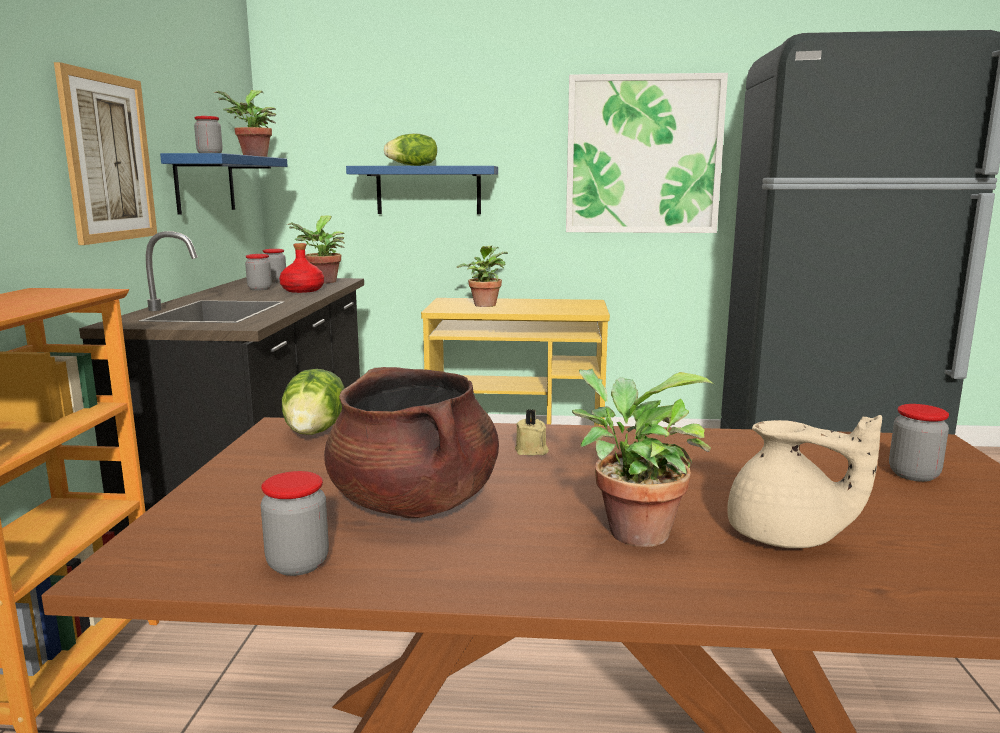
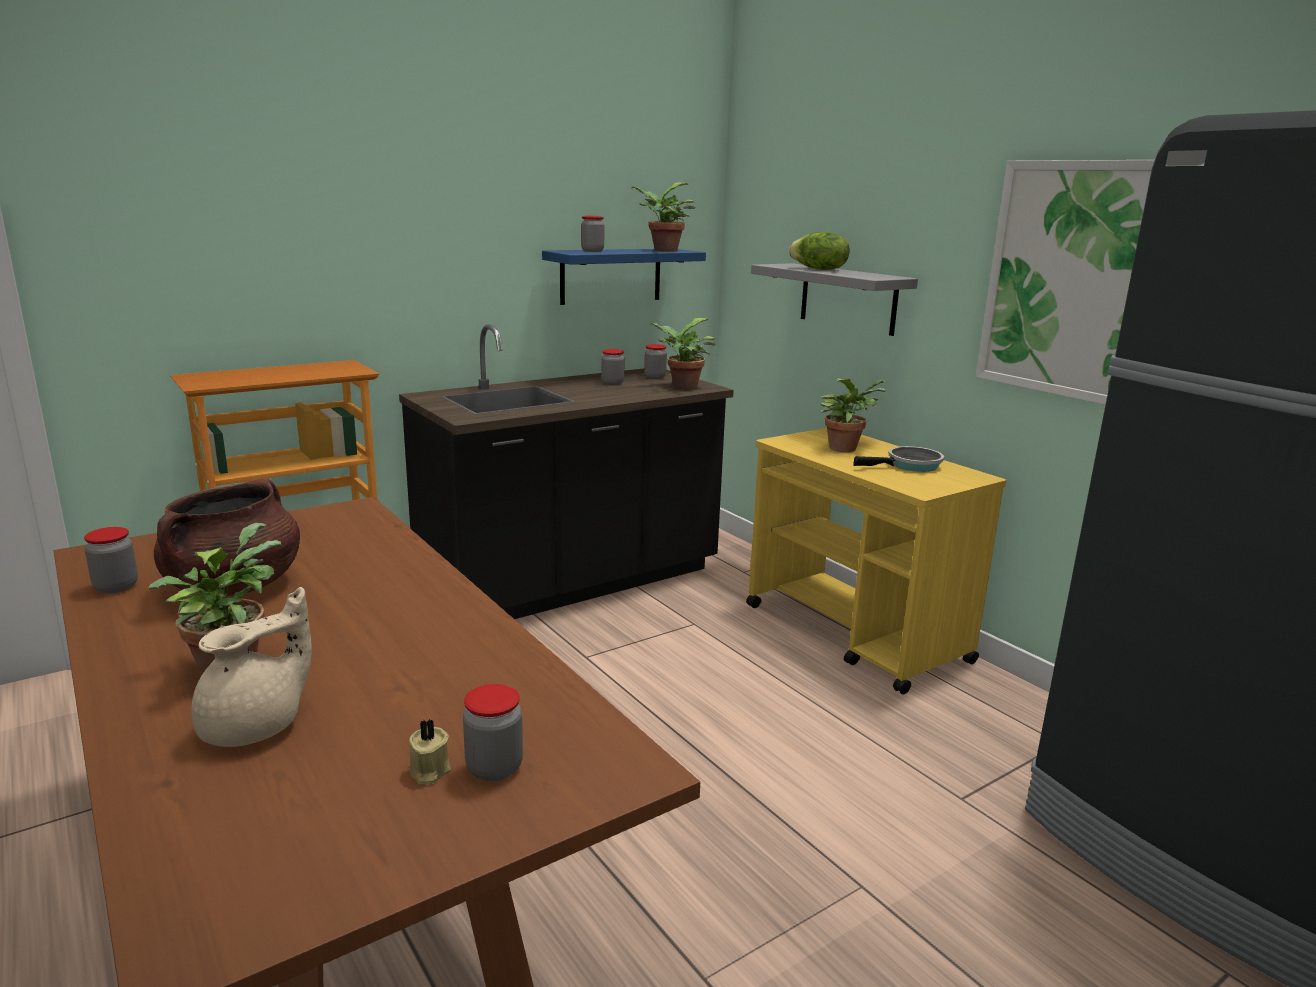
camera: 50 degrees right, 5 degrees up
picture [54,62,157,245] -> none
red bottle [279,243,324,293] -> none
lettuce [282,369,344,435] -> none
blue shelf [346,166,498,214] -> grey shelf [751,263,918,336]
beige candle [515,409,549,455] -> beige candle moved to [409,719,451,785]
beige teapot [727,415,882,548] -> beige teapot turned 135 degrees counterclockwise [191,587,312,747]
none -> frying pan [853,446,944,472]

